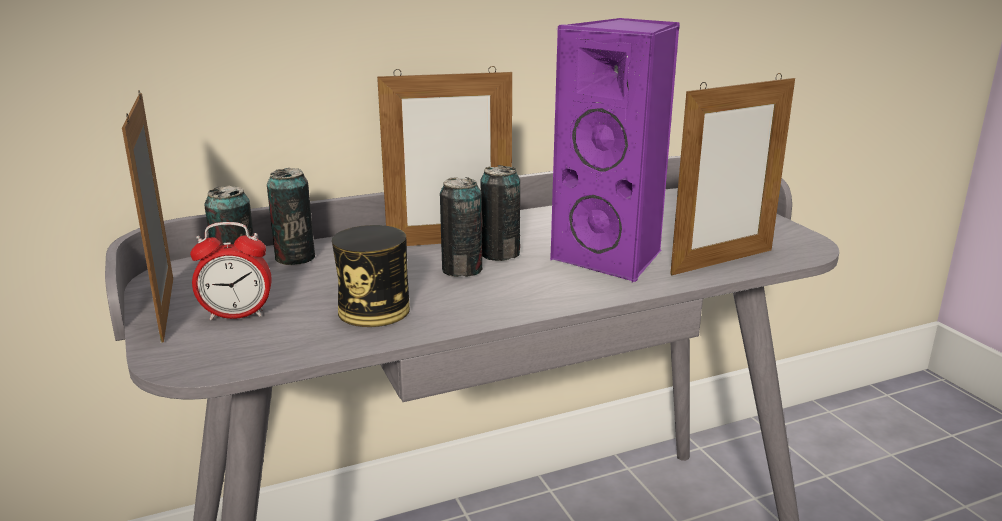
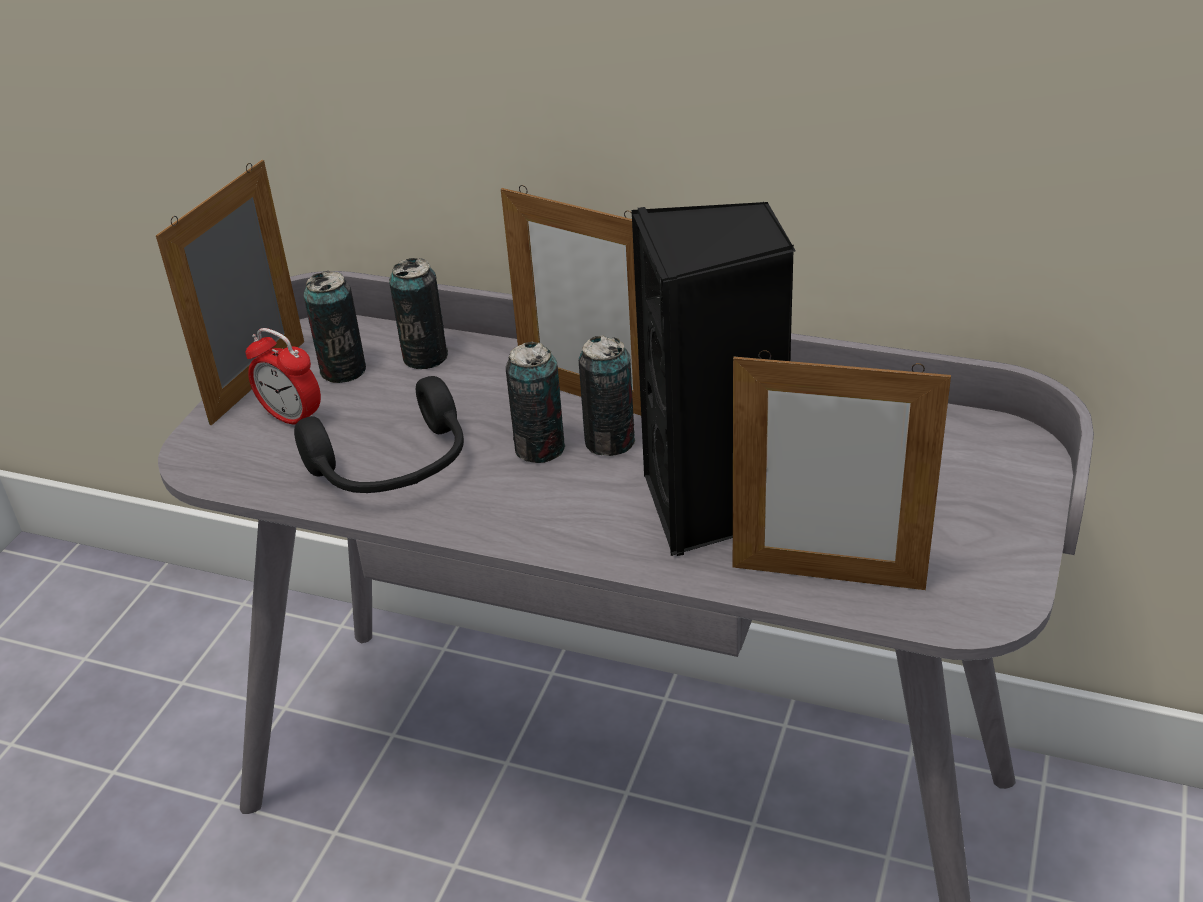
camera: 45 degrees right, 15 degrees up
can [332,225,410,327] -> black headphones [294,376,464,493]
purple speaker [550,18,680,282] -> black speaker [632,202,796,556]

